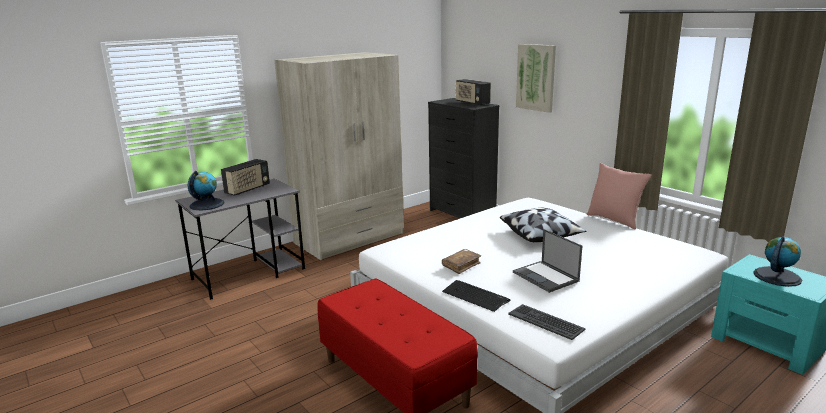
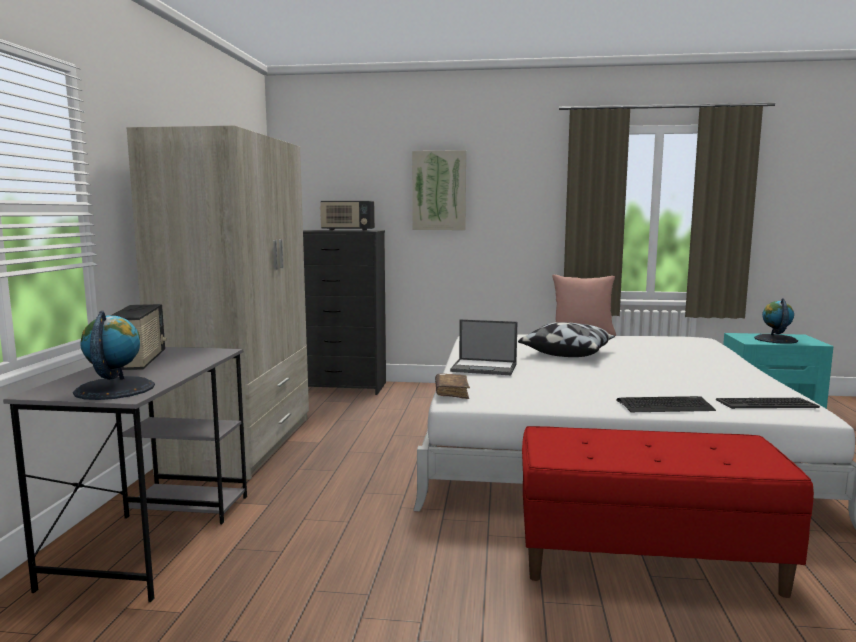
camera: 45 degrees left, 10 degrees down
brown book [442,249,481,274] -> brown book moved to [435,374,470,399]
laptop [513,229,582,293] -> laptop moved to [450,319,517,375]

